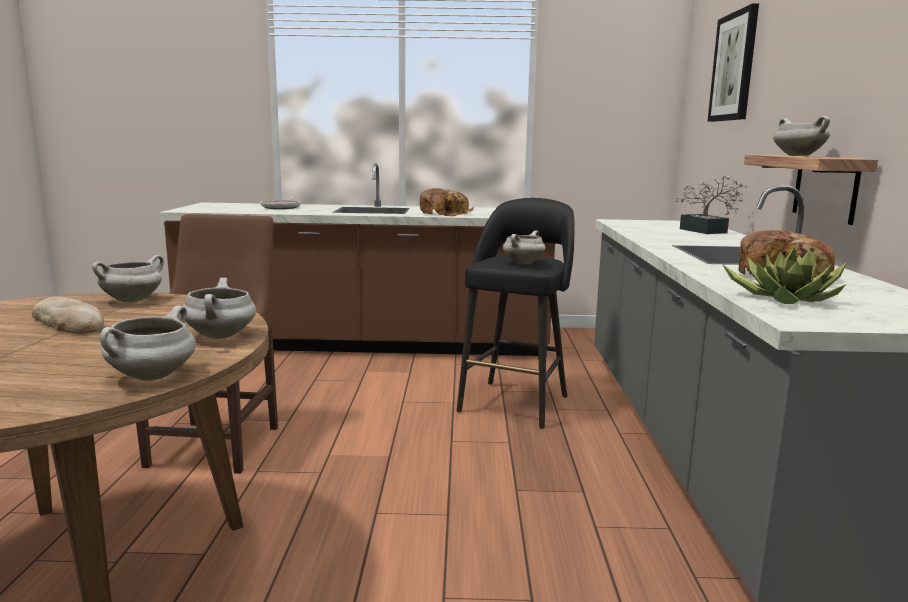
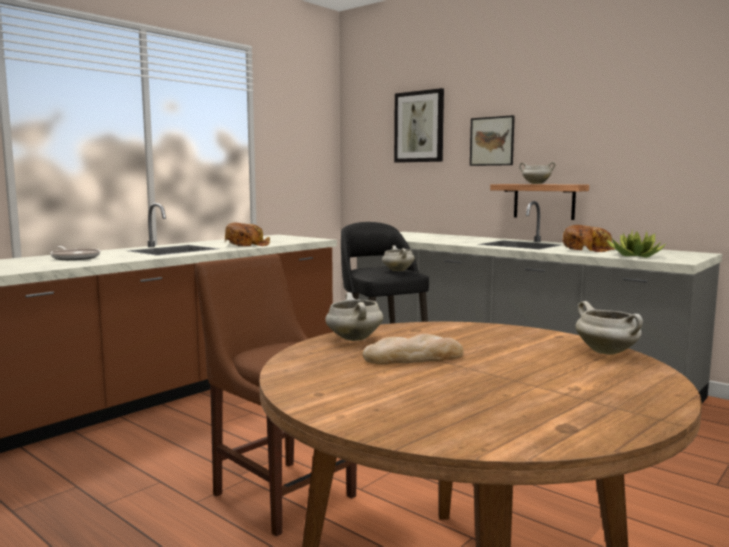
camera: 50 degrees left, 5 degrees down
white cooking pot [183,278,256,339] -> none
potted plant [674,175,747,234] -> none
none -> picture [470,115,515,166]

